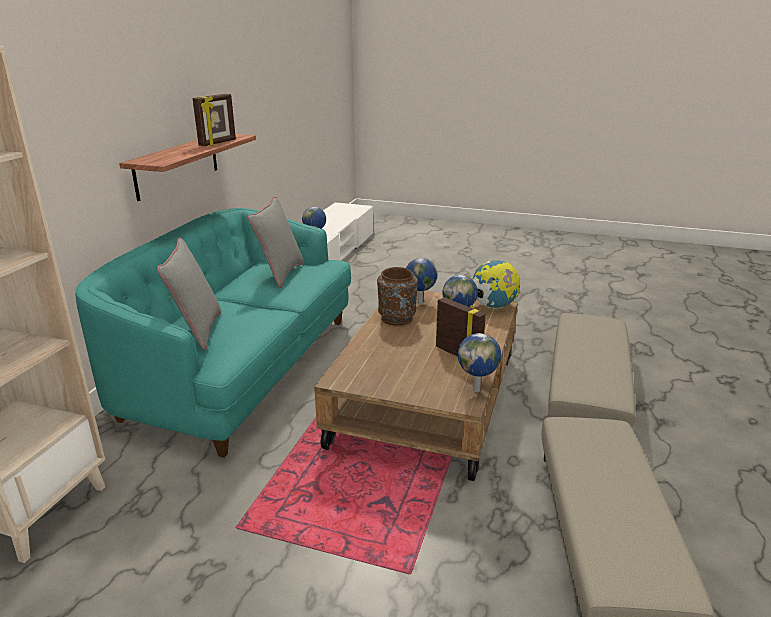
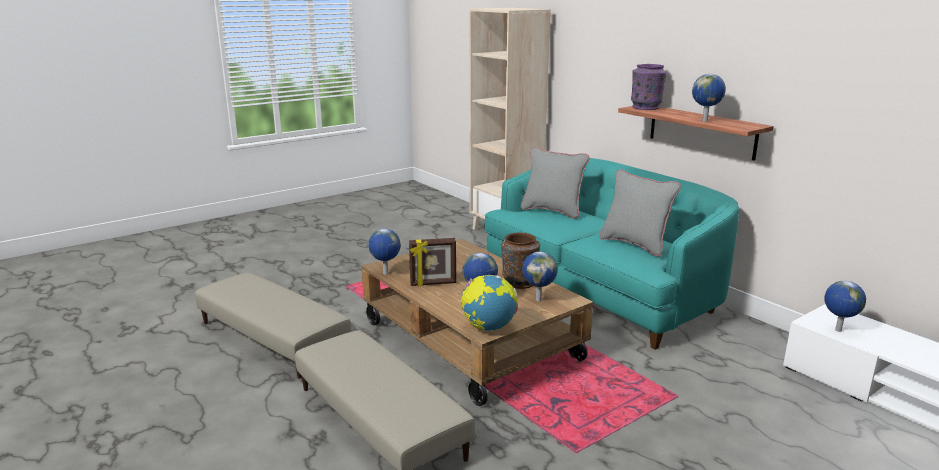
camera: 125 degrees right, 5 degrees down
picture frame [193,94,236,146] -> globe [692,74,726,121]
none -> purple vase [631,64,667,110]

